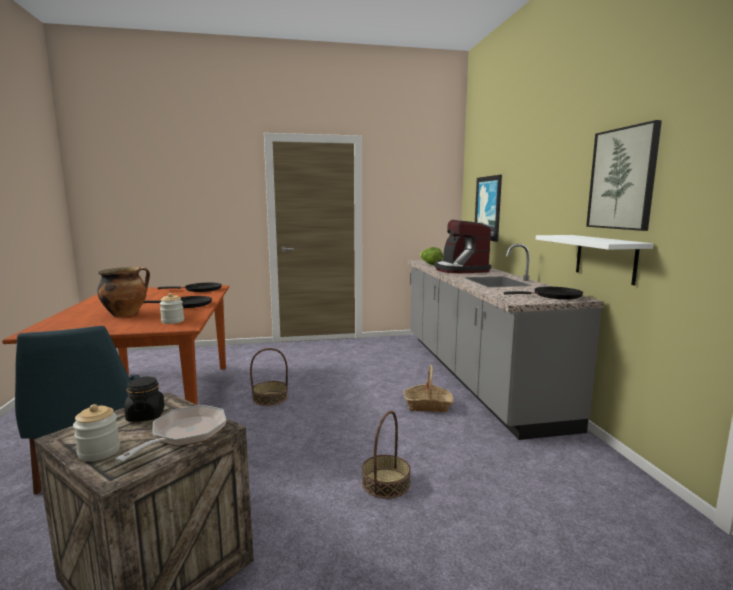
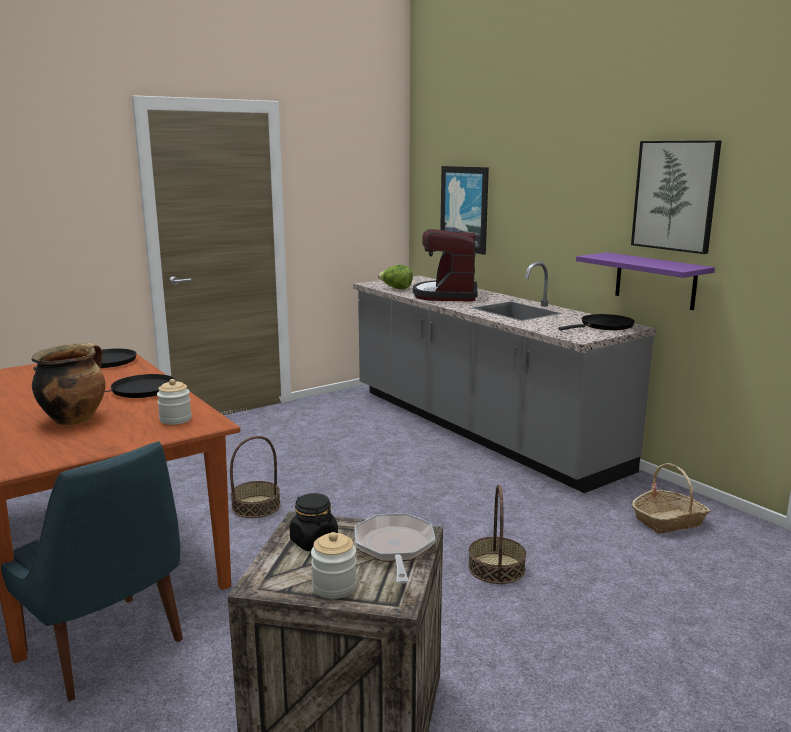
camera: 25 degrees left, 5 degrees up
basket [404,365,454,412] -> basket moved to [632,463,710,533]
coffee machine [434,220,491,273] -> coffee machine turned 45 degrees clockwise [413,229,478,301]
white shelf [536,235,653,285] -> purple shelf [576,252,715,310]

